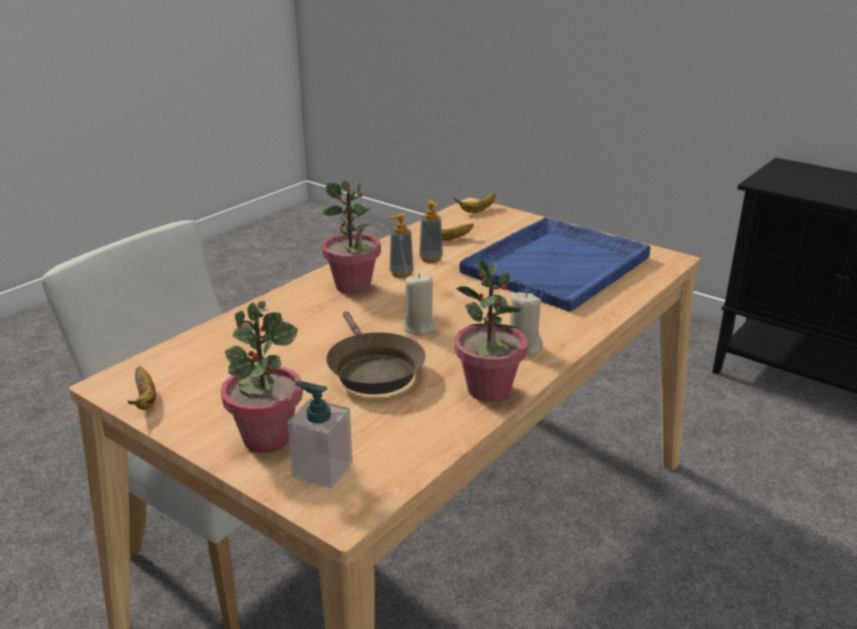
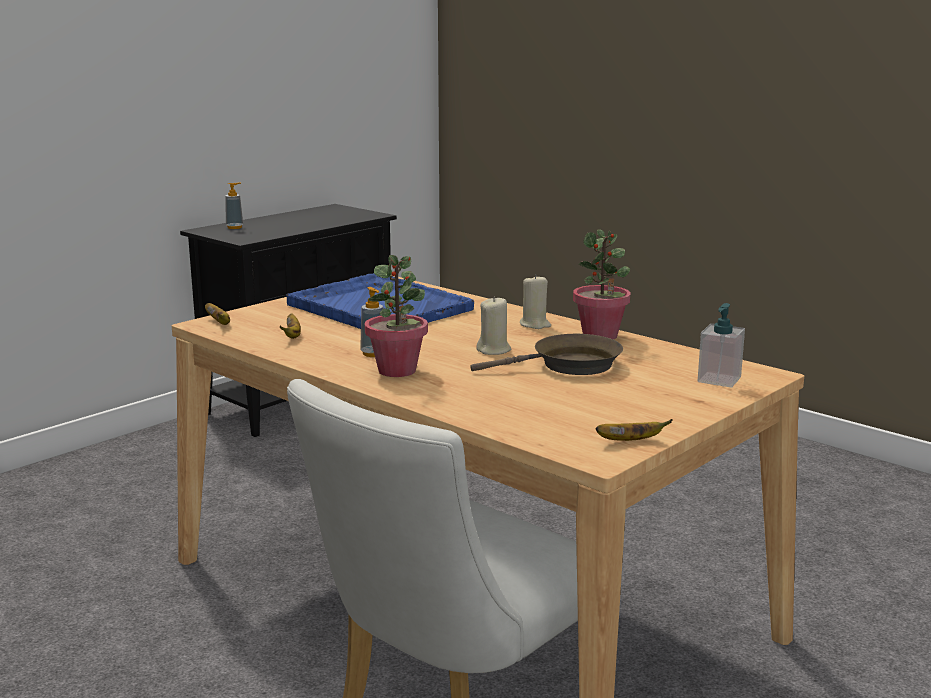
camera: 85 degrees left, 10 degrees down
potted plant [221,301,303,453] -> none
soap dispenser [419,200,443,263] -> soap dispenser moved to [225,183,243,229]

